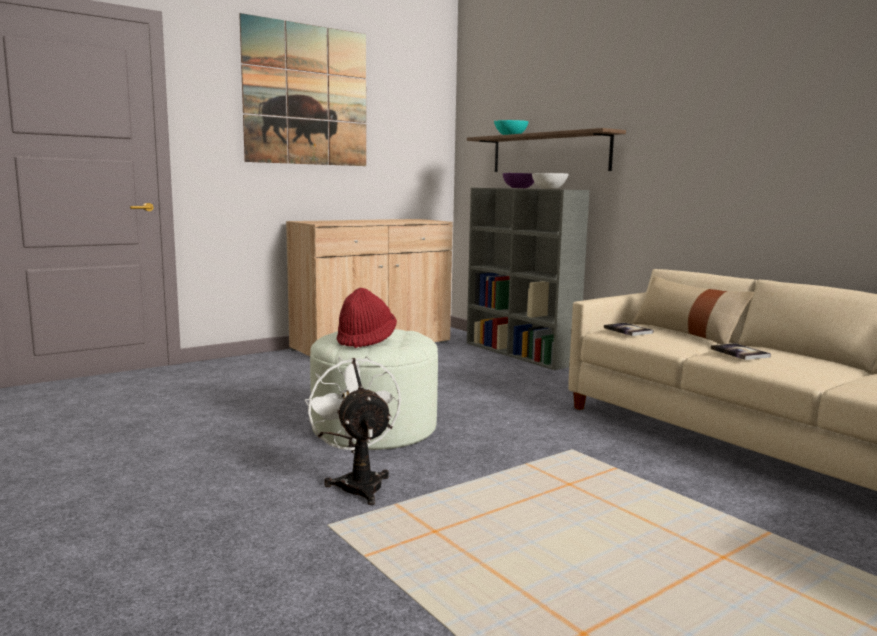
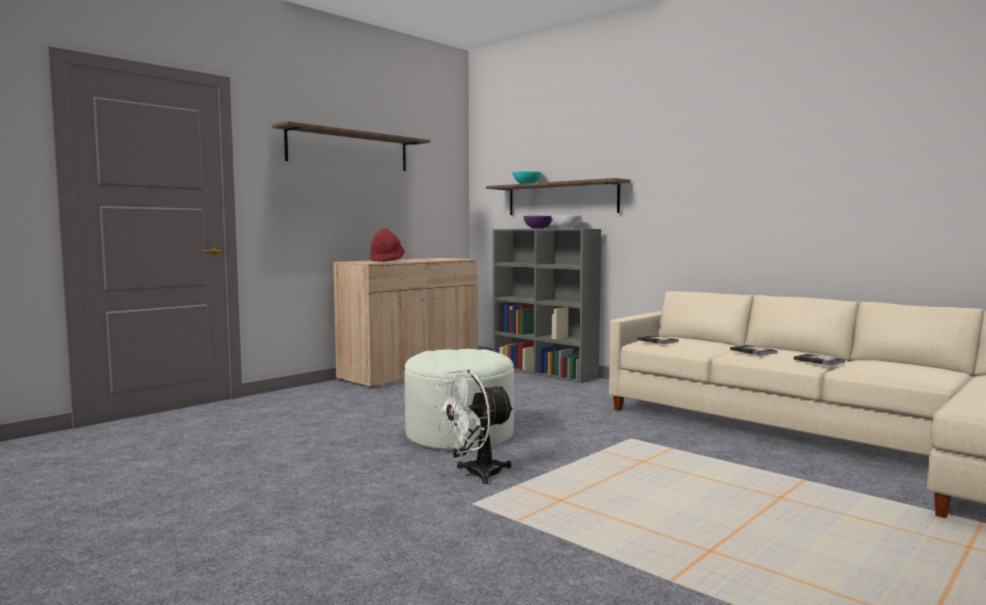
camera: 10 degrees left, 5 degrees down
picture [239,13,366,166] -> shelf [272,121,430,171]
white fan [305,356,401,505] -> white fan turned 90 degrees counterclockwise [434,370,515,484]
red hat [337,288,397,348] -> red hat moved to [370,228,405,262]
beige pillow [632,276,754,345] -> none
none -> book [794,354,845,366]

